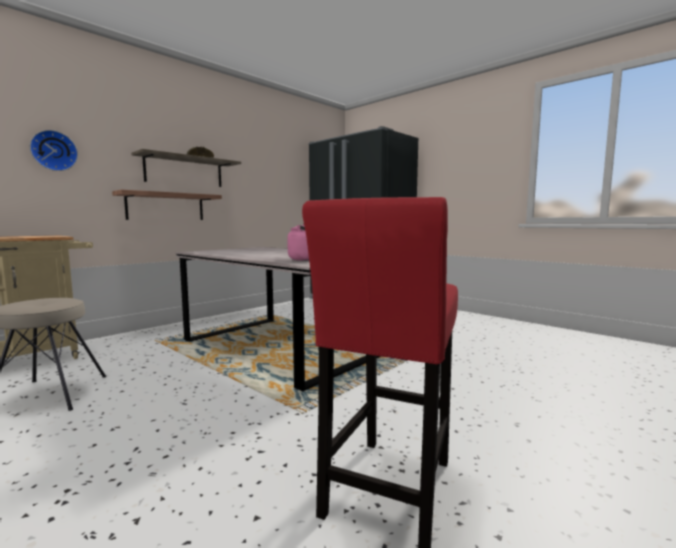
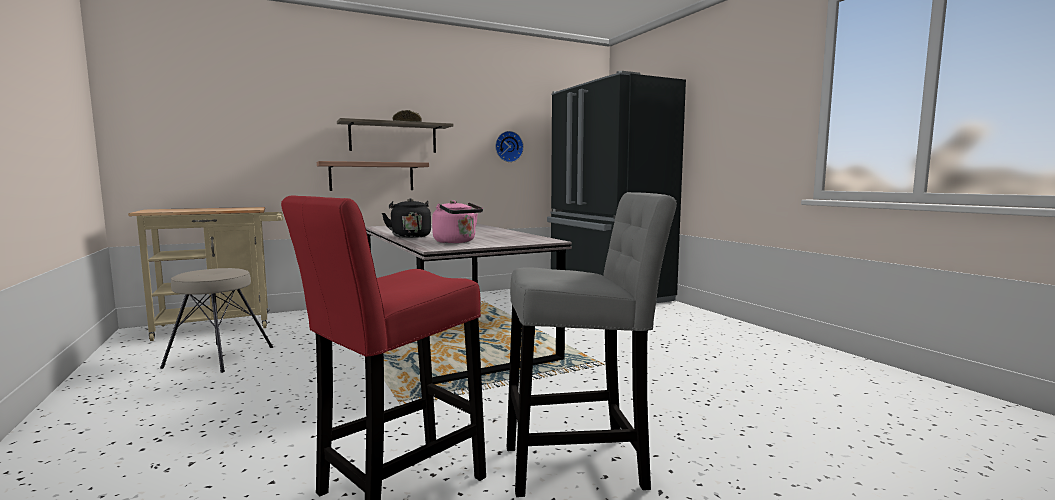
camera: 20 degrees right, 0 degrees up
wall clock [30,130,78,171] -> wall clock moved to [495,131,524,162]
none -> black kettle [382,198,431,238]
none -> grey stool [507,192,677,497]

